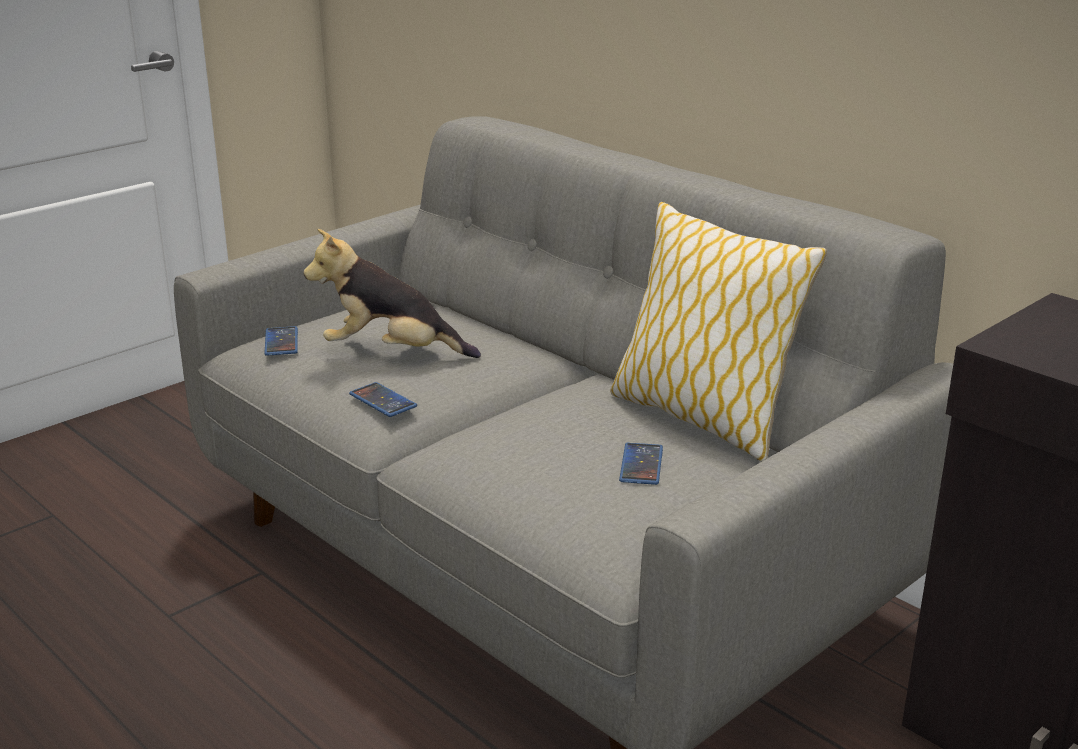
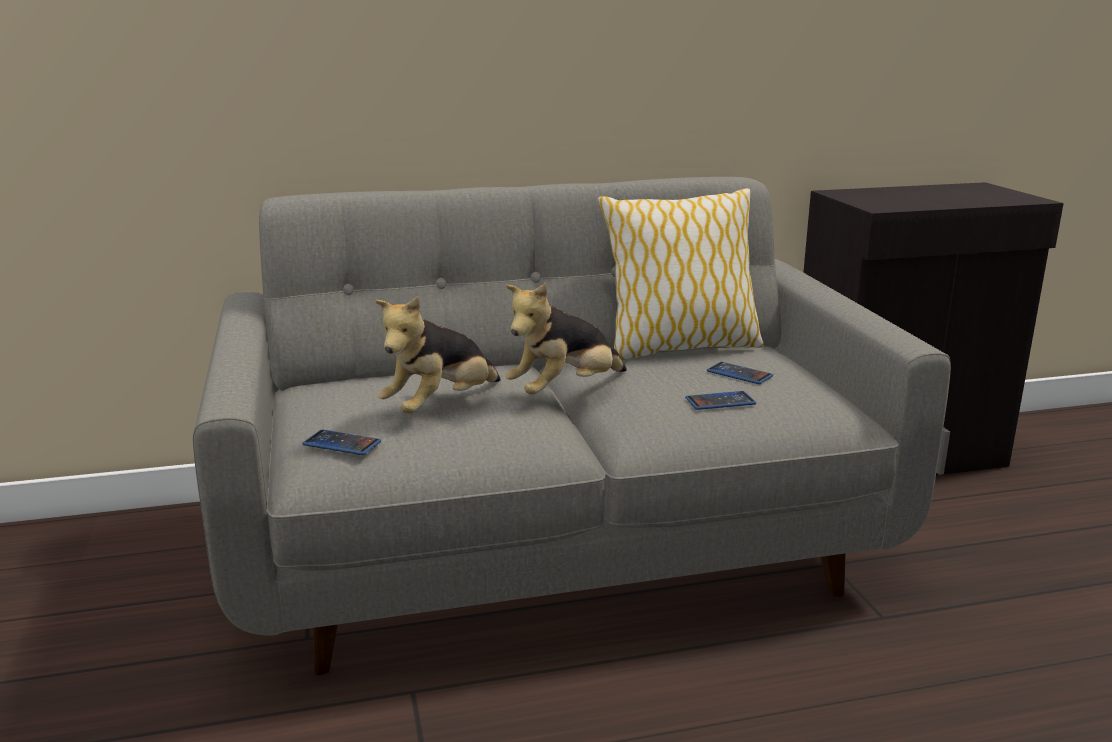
camera: 60 degrees left, 5 degrees down
phone [349,382,417,417] -> phone moved to [685,391,756,410]
none -> plush toy [505,283,627,394]

